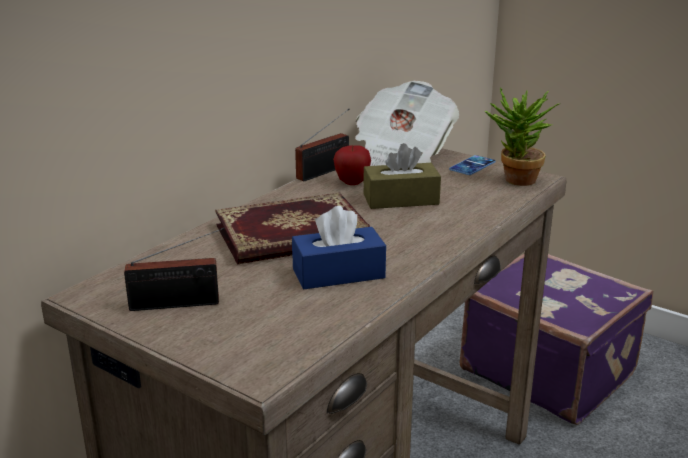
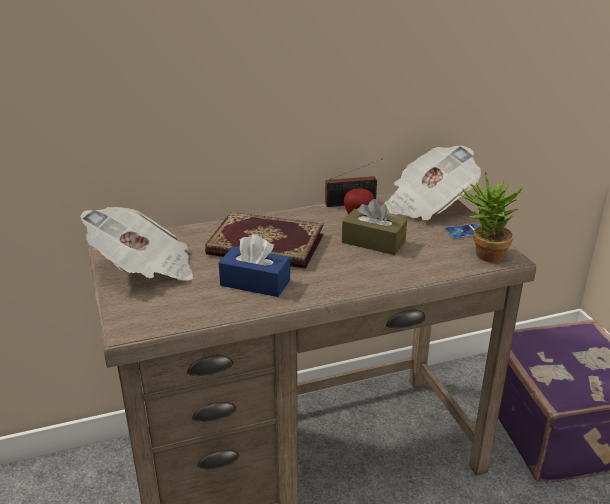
camera: 35 degrees right, 5 degrees up
radio [124,228,225,311] -> newspaper [80,207,193,281]

